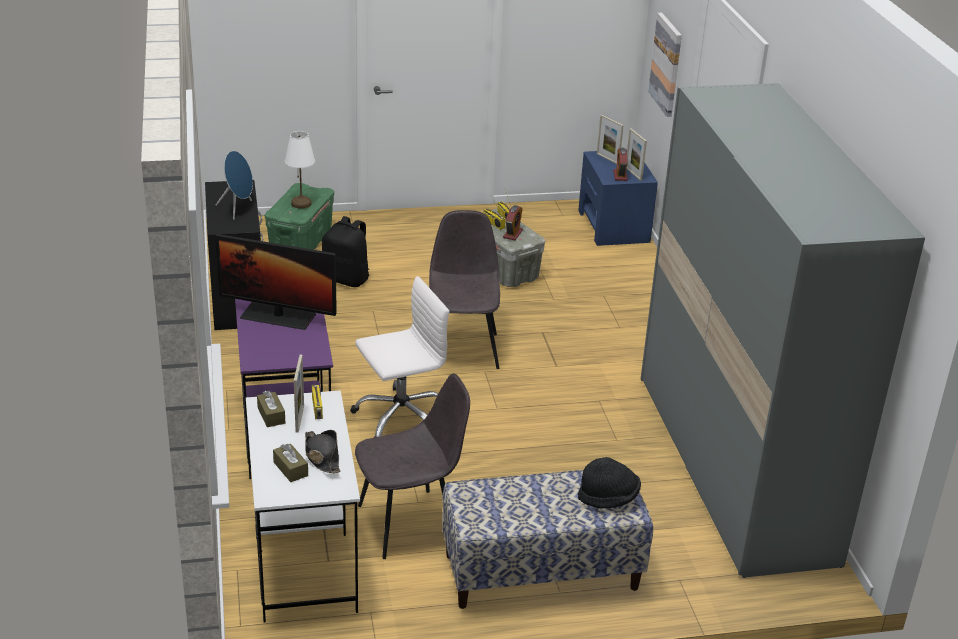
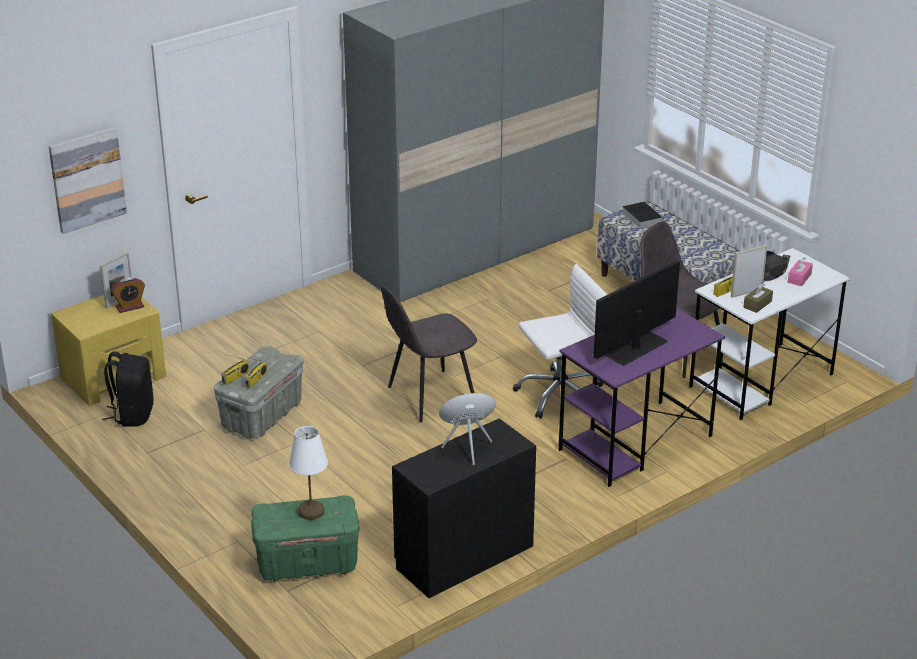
camera: 115 degrees left, 0 degrees up
monitor [215,234,337,330] -> monitor turned 120 degrees counterclockwise [594,260,680,366]
brown tissue box [273,444,308,482] -> pink tissue box [788,257,813,286]
black backpack [322,216,369,287] -> black backpack moved to [103,351,154,427]
white office chair [351,276,449,438] -> white office chair turned 120 degrees clockwise [513,264,607,419]
alarm clock [503,205,523,240] -> none
blue nightstand [578,150,658,246] -> yellow nightstand [51,295,166,406]
black hat [578,457,641,509] -> book [622,201,663,228]
picture frame [597,115,624,164] -> none

